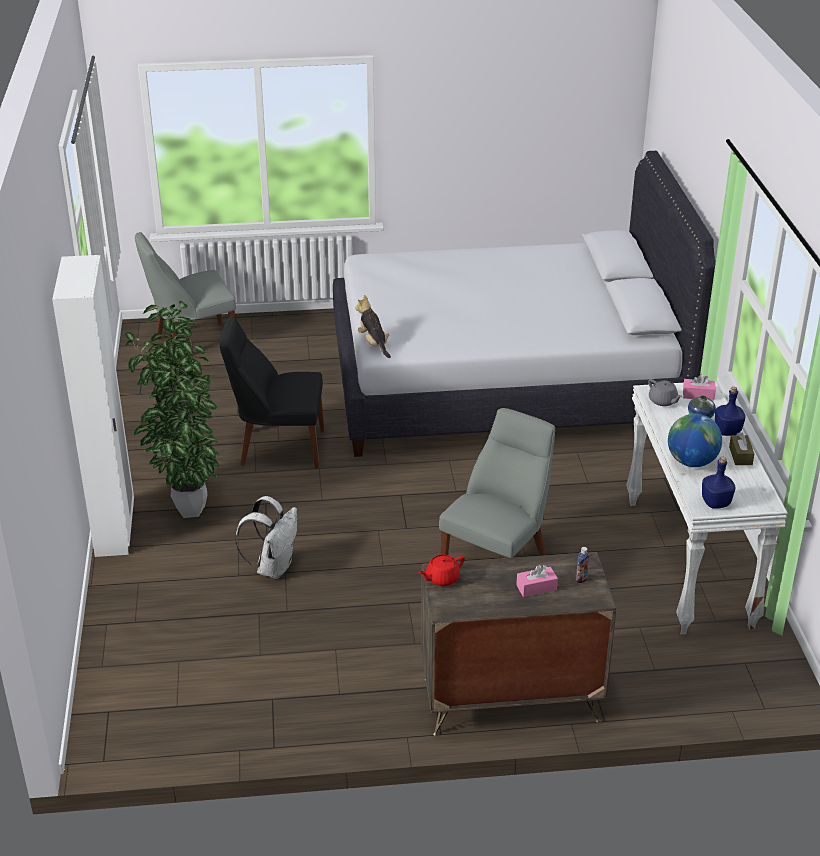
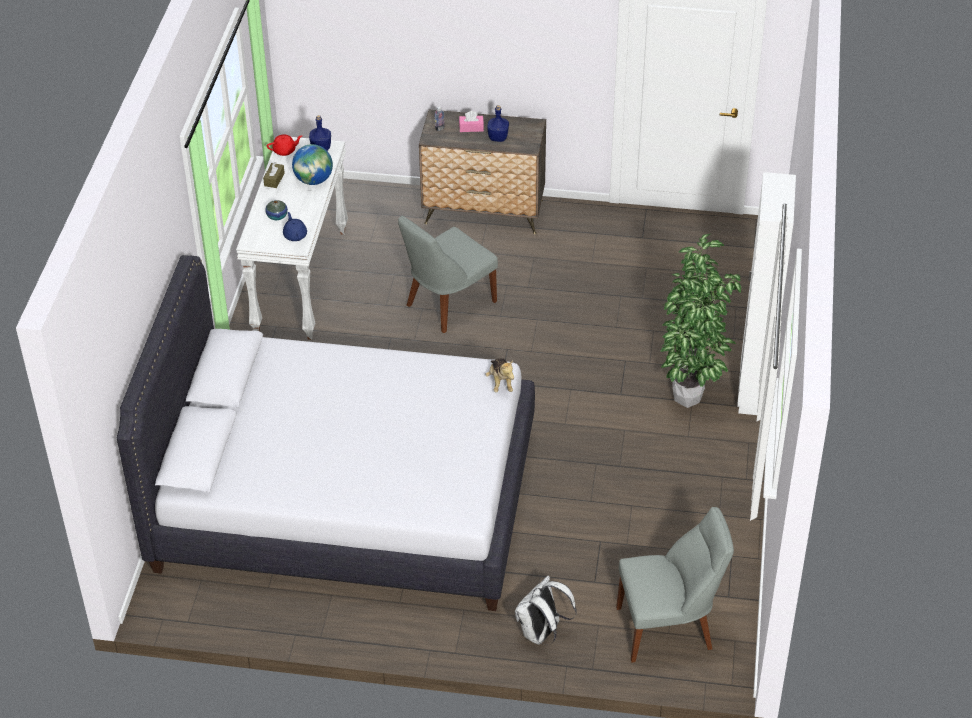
camera: 165 degrees left, 10 degrees up
black chair [220,317,325,468] -> none
white backpack [235,496,297,579] -> white backpack moved to [515,576,577,645]
red teapot [419,554,465,586] -> red teapot moved to [267,134,302,156]
grey teapot [648,379,682,406] -> blue teapot [283,212,307,241]
pink tissue box [683,374,716,401] -> none
blue bottle [715,387,746,436] -> blue bottle moved to [487,105,509,142]

